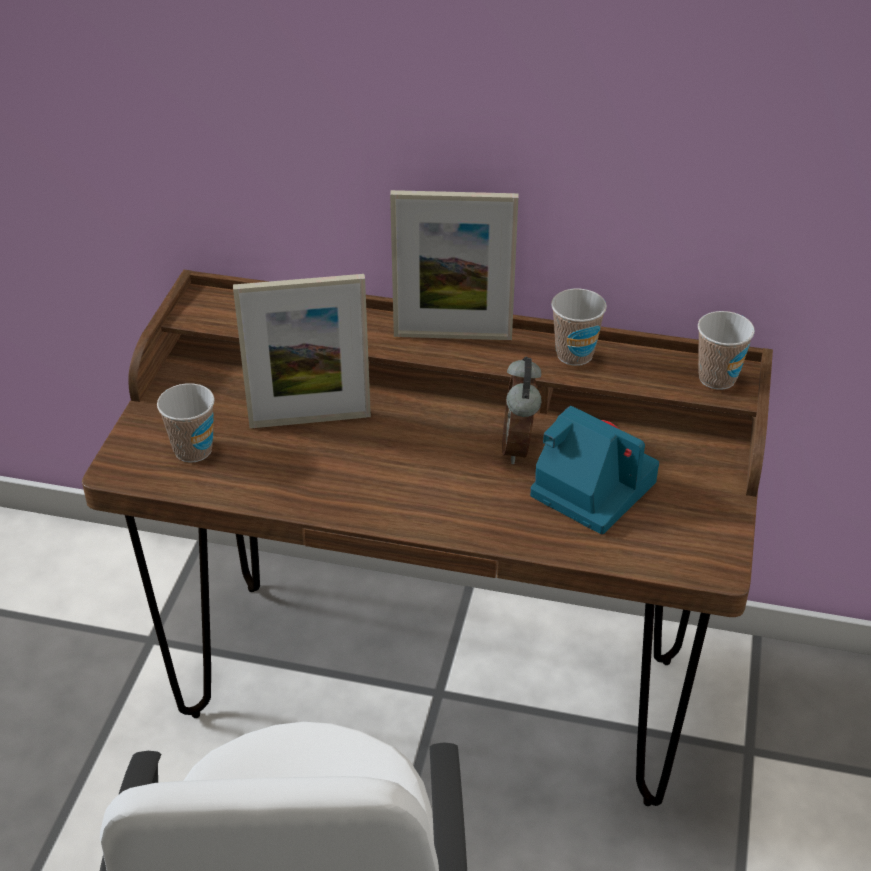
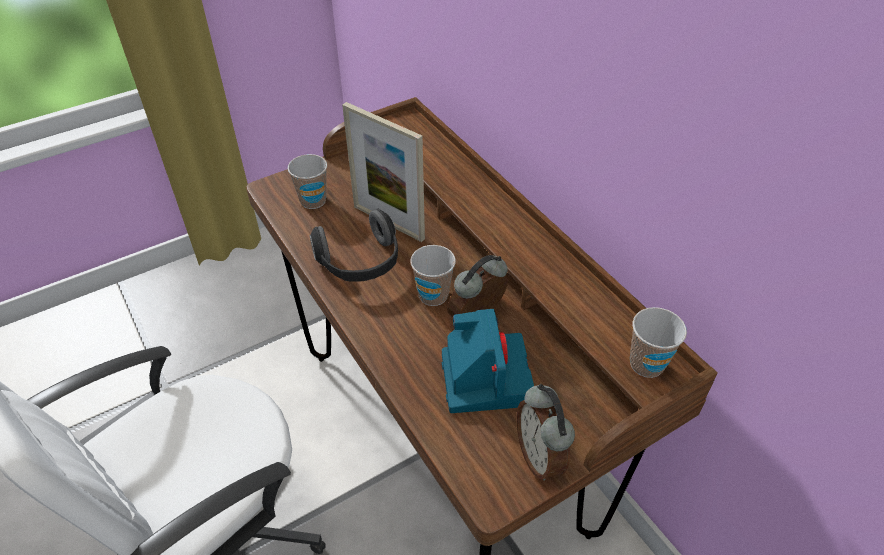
camera: 45 degrees right, 5 degrees up
picture frame [390,190,519,340] -> none
cup [551,289,607,366] -> cup moved to [410,245,456,306]
none -> headphones [310,208,398,282]
none -> alarm clock [516,384,575,481]

